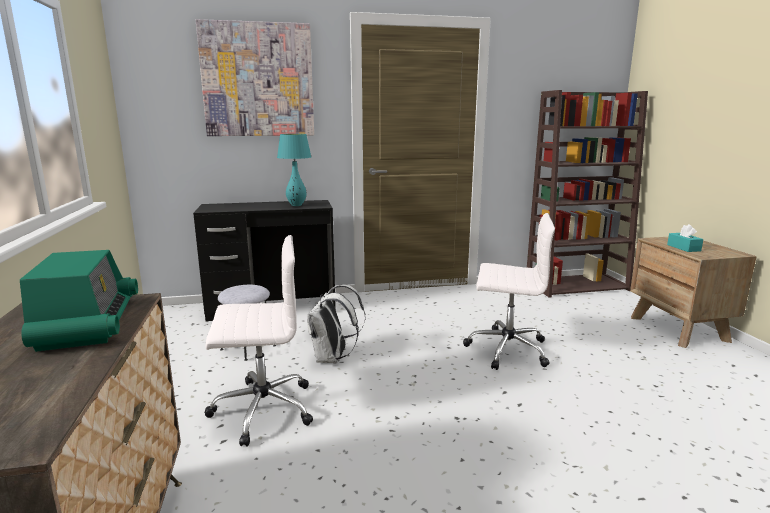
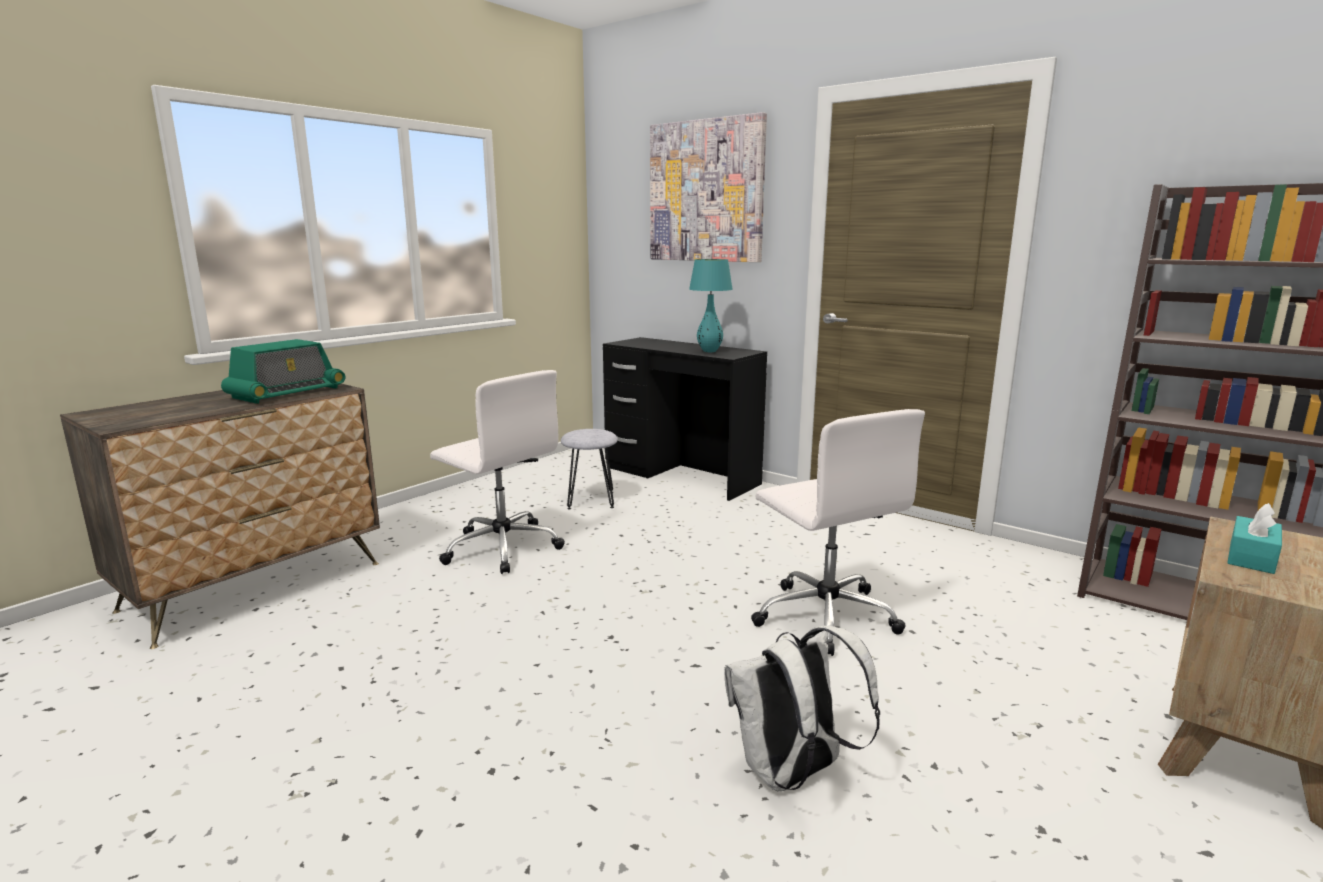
camera: 50 degrees right, 0 degrees up
white backpack [307,285,366,363] -> white backpack moved to [724,626,880,791]

